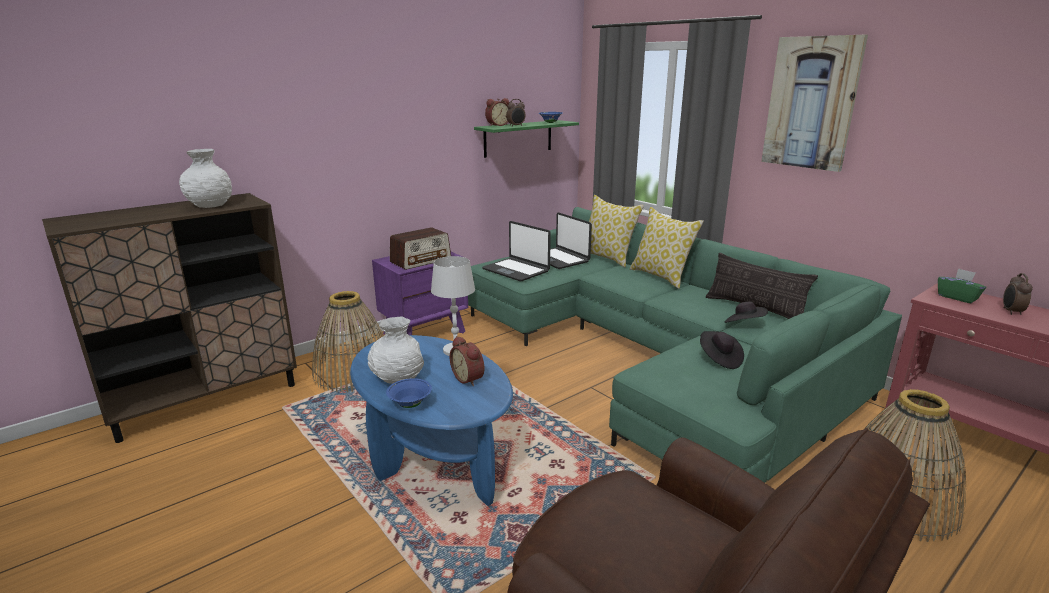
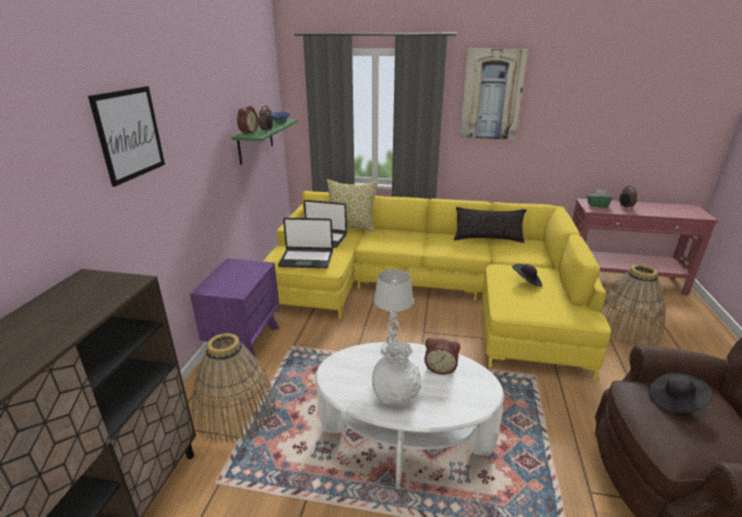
camera: 40 degrees left, 5 degrees up
white vase [179,149,232,208] -> none
blue coffee table [350,335,513,506] -> white coffee table [315,342,504,489]
blue bowl [386,378,432,408] -> none
radio [390,228,451,270] -> none
green sofa [468,207,902,483] -> yellow sofa [263,191,611,380]
pillow [630,207,704,289] -> none
black hat [725,302,768,323] -> black hat moved to [648,373,713,413]
none -> picture [88,86,165,187]

